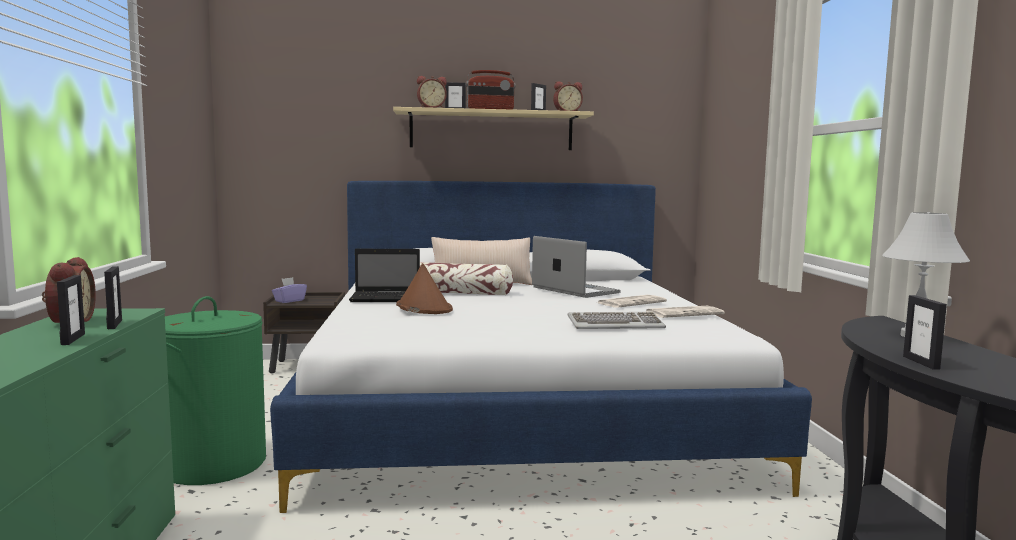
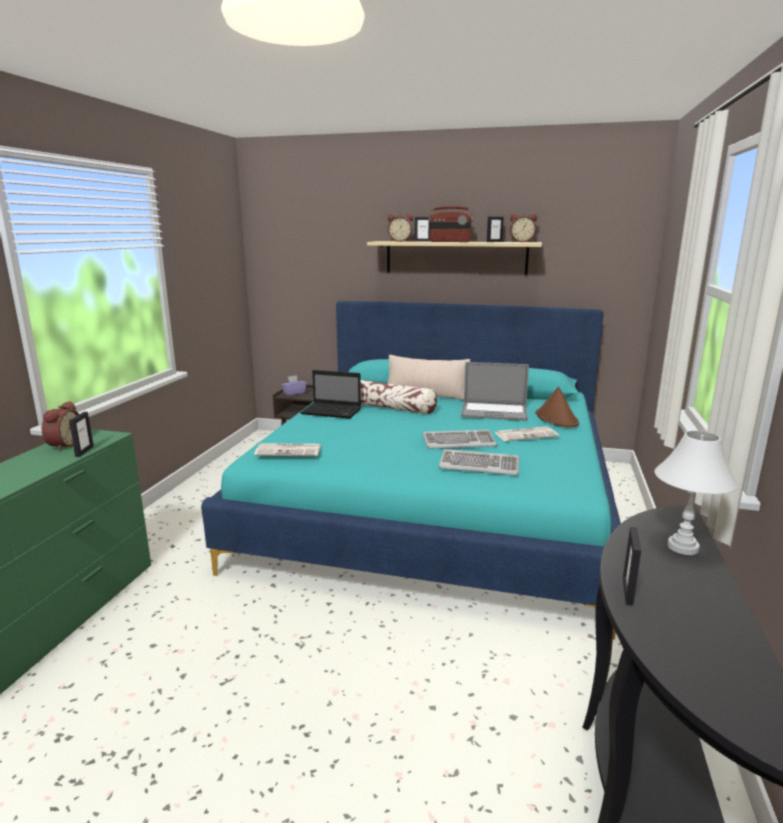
camera: 20 degrees right, 10 degrees up
picture frame [57,275,85,345] -> none
green laundry basket [165,296,266,485] -> none
white bed [270,181,812,513] -> turquoise bed [201,301,621,640]
brown hat [396,263,453,314] -> brown hat moved to [535,387,579,427]
laptop [532,236,621,298] -> laptop turned 120 degrees clockwise [461,362,529,421]
newspaper [646,306,725,318] -> newspaper moved to [254,443,322,456]
none -> keyboard [423,430,497,449]

